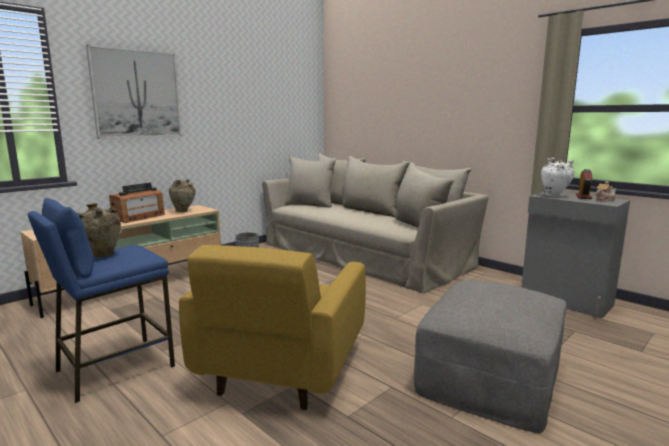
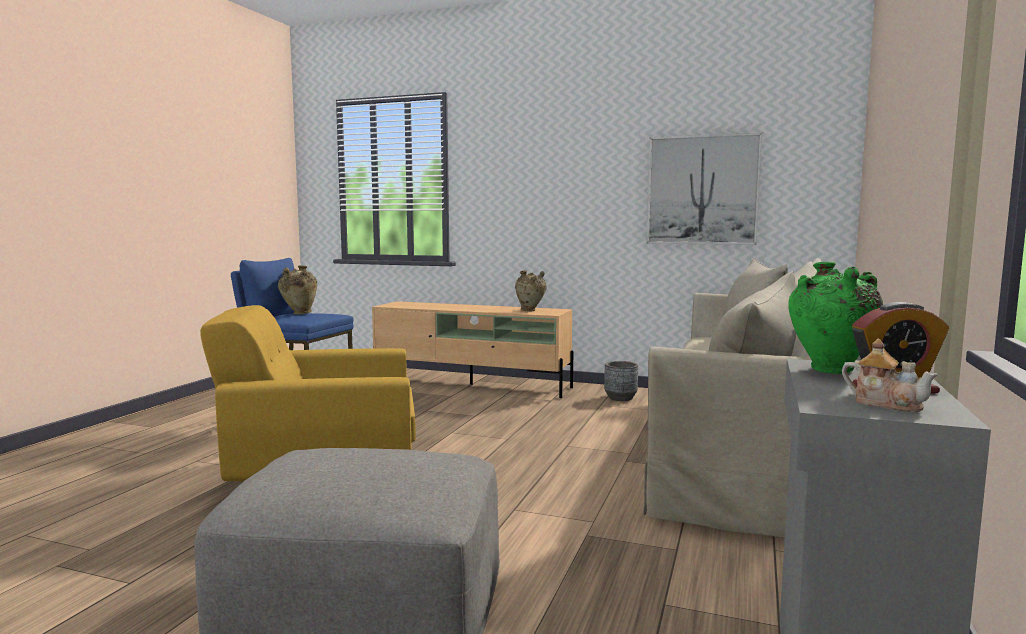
camera: 65 degrees right, 5 degrees down
picture [86,44,182,139] -> picture moved to [646,132,762,245]
radio [109,183,165,223] -> none
white vase [541,158,574,197] -> green vase [788,262,883,374]

